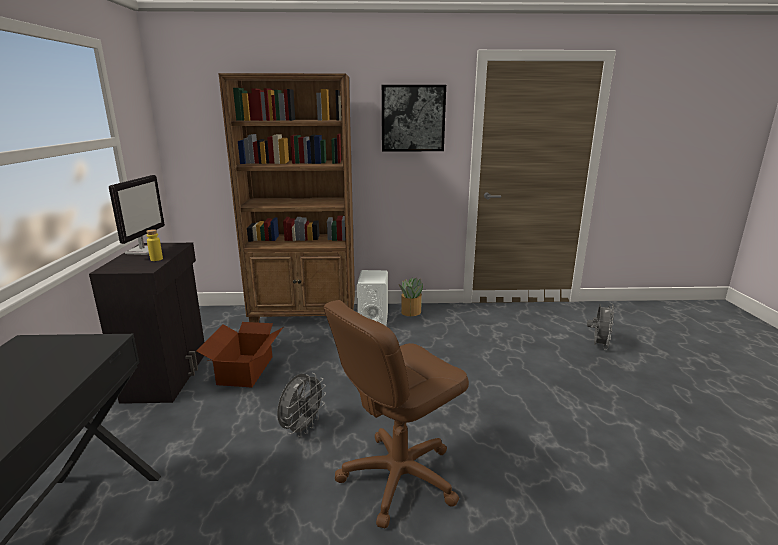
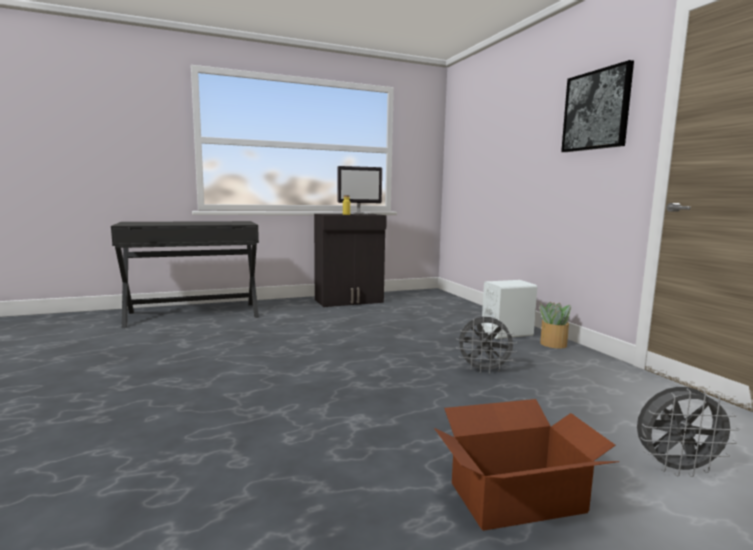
camera: 70 degrees right, 10 degrees down
cardboard box [197,322,283,387] -> cardboard box moved to [434,399,619,531]
brown bookcase [218,73,355,323] -> none
grey fan [277,373,326,437] -> grey fan moved to [456,316,517,374]
brown office chair [324,300,469,529] -> none

